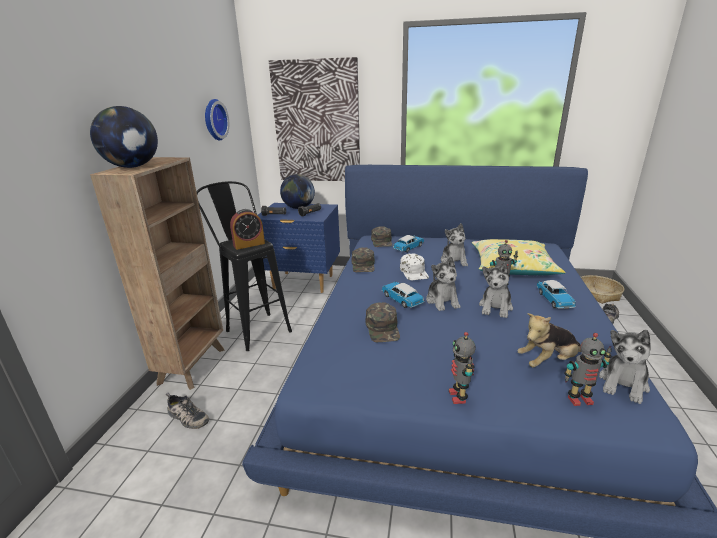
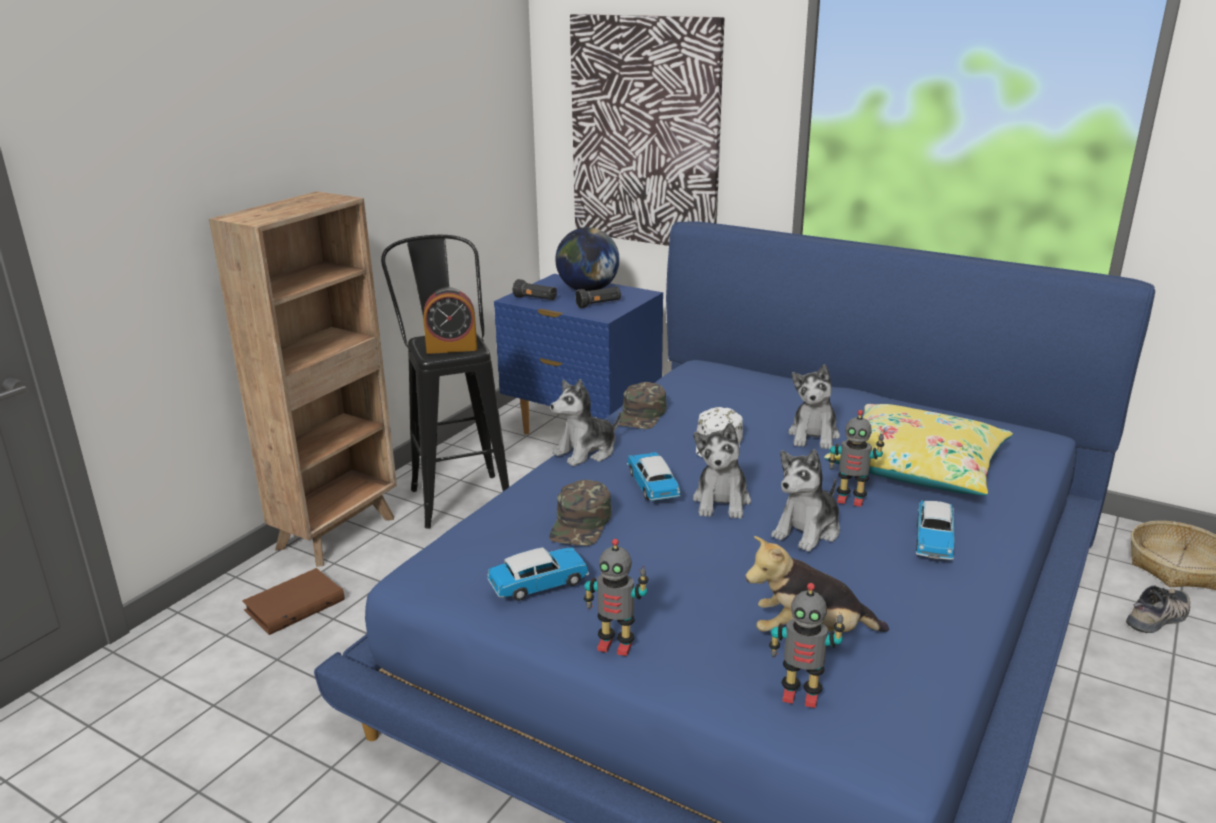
camera: 20 degrees right, 0 degrees up
globe [90,106,158,168] -> none
shoe [166,393,209,429] -> brown book [242,568,345,635]
wall clock [205,99,229,141] -> none
green cap [371,226,392,247] -> none
toy car [393,235,424,253] -> toy car moved to [487,547,589,601]
toy robot [449,332,476,404] -> toy robot turned 90 degrees counterclockwise [584,539,649,656]
plush toy [599,330,650,404] -> plush toy moved to [550,379,621,466]

